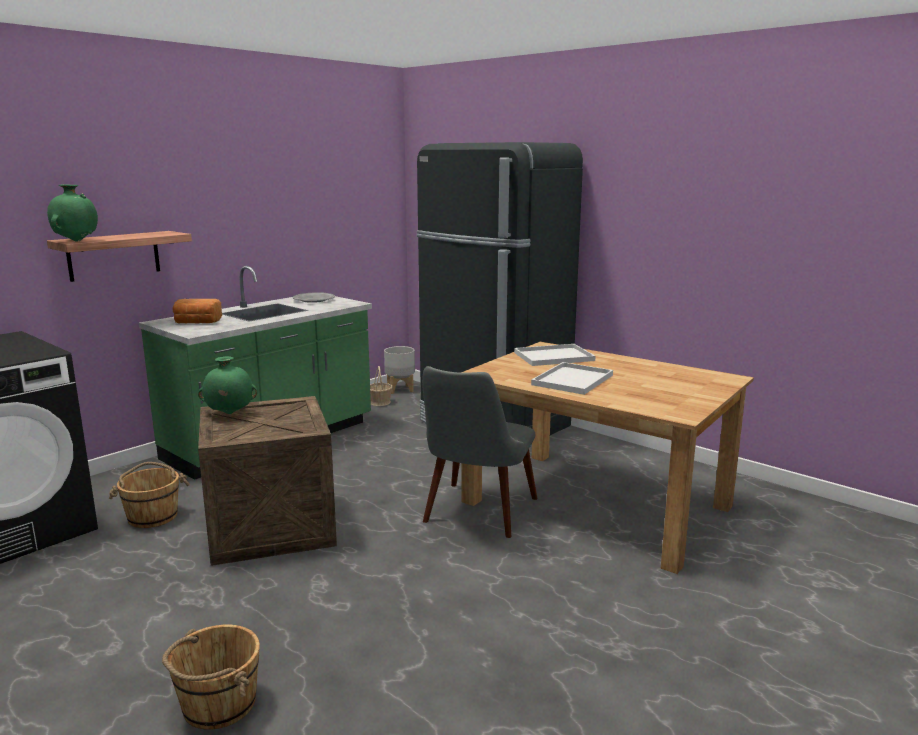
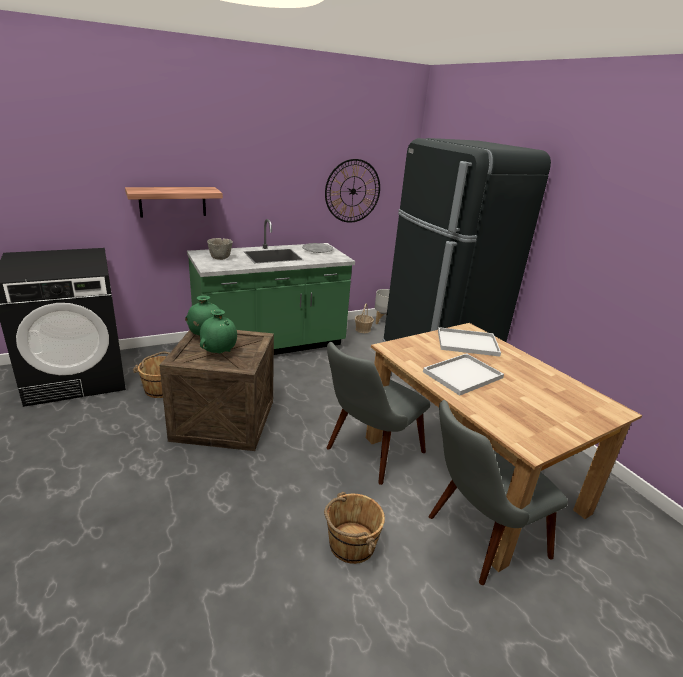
camera: 20 degrees right, 10 degrees up
green vase [47,184,98,242] -> green vase moved to [200,309,237,353]
brown bucket [162,625,260,730] -> brown bucket moved to [324,492,385,564]
bread [172,299,222,324] -> grey bowl [207,238,233,260]
none -> wall clock [325,159,380,223]
none -> grey chair [429,400,568,585]

